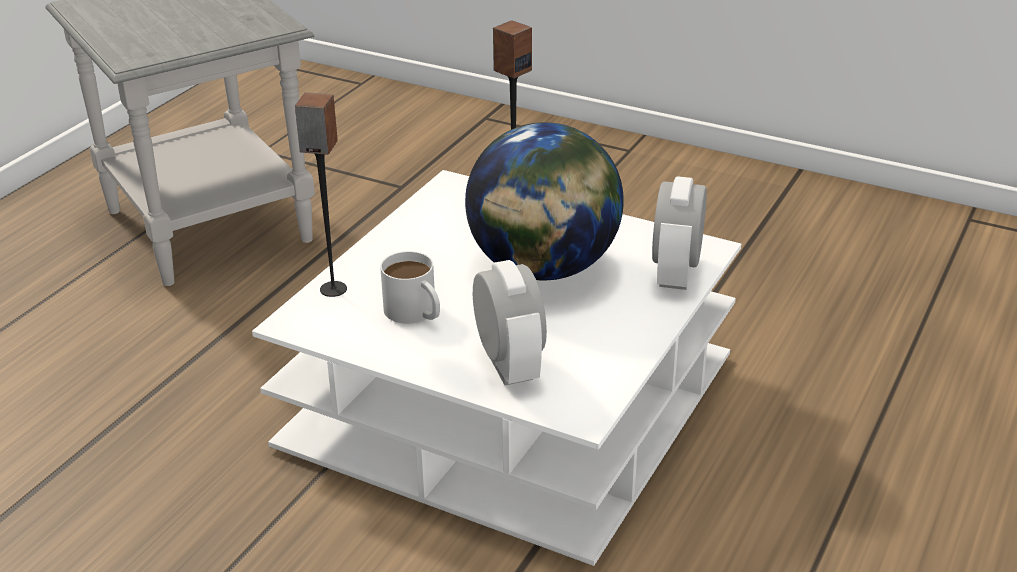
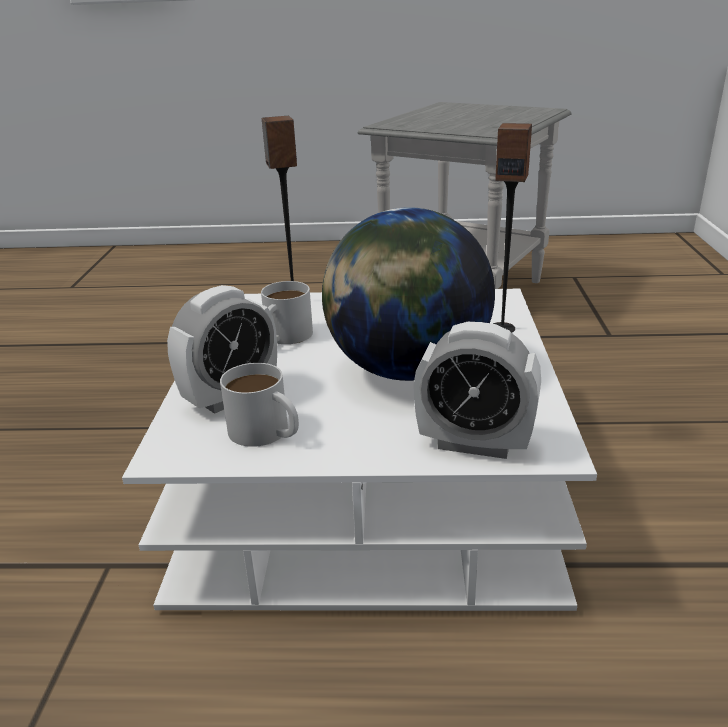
camera: 65 degrees right, 5 degrees down
alarm clock [652,176,707,290] -> alarm clock turned 150 degrees counterclockwise [414,322,541,459]
none -> white mug [220,363,299,447]

